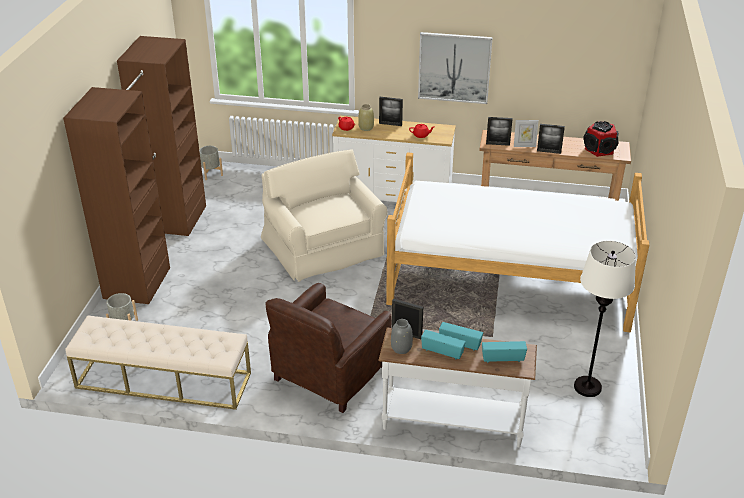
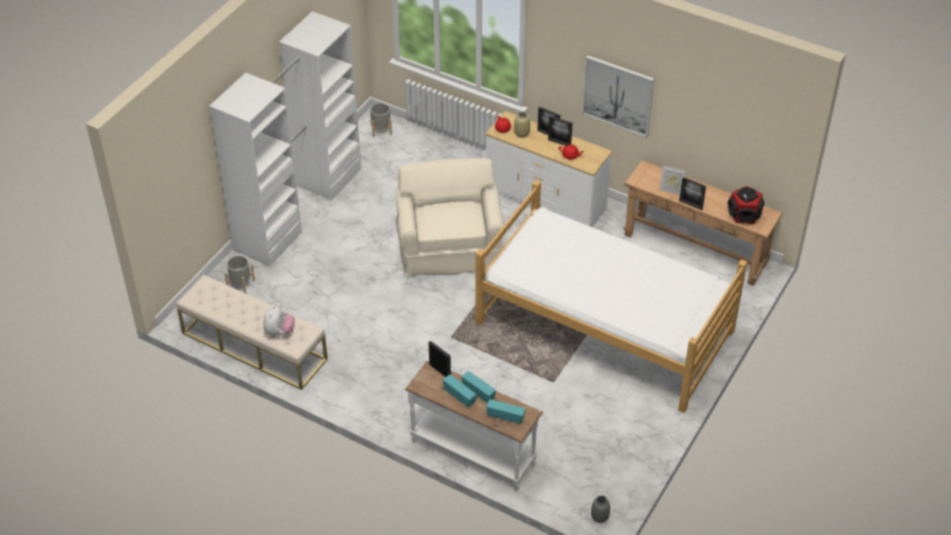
camera: 20 degrees right, 10 degrees up
brown wardrobe [63,36,206,304] -> white wardrobe [209,11,361,267]
brown armchair [265,283,392,413] -> none
grey vase [391,319,413,354] -> grey vase moved to [591,495,610,523]
picture frame [486,117,512,146] -> picture frame moved to [548,116,572,146]
white floor lamp [574,241,636,397] -> none
none -> plush toy [263,305,295,336]

